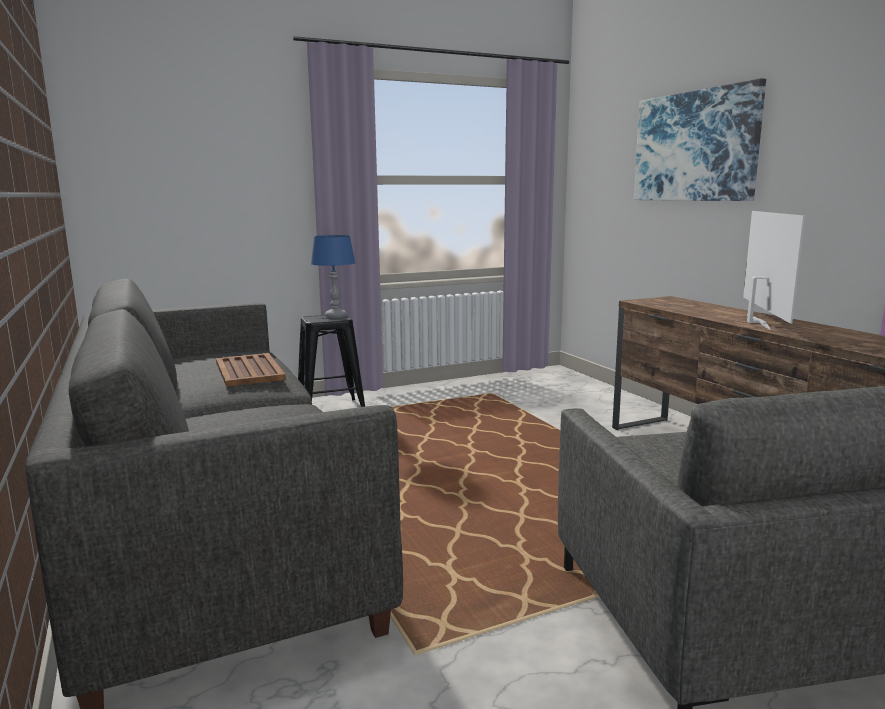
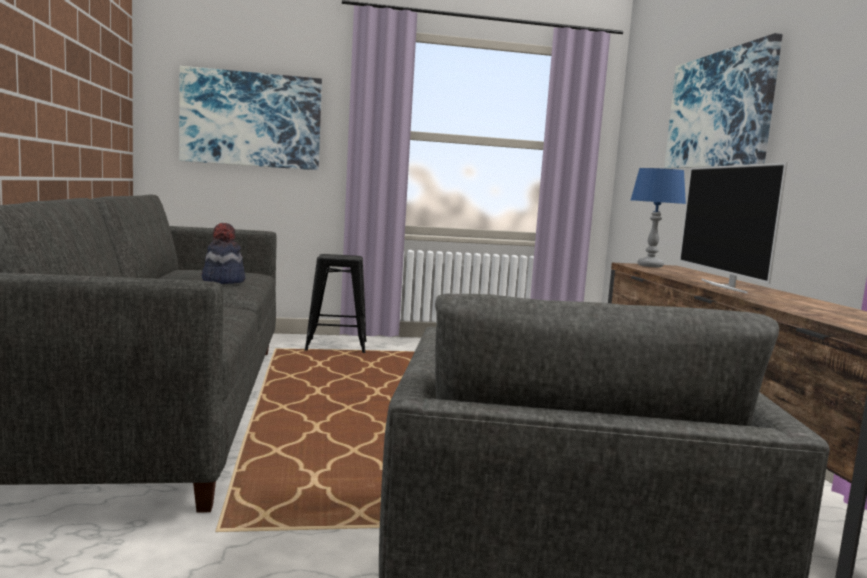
camera: 15 degrees right, 5 degrees down
brown tray [216,353,286,387] -> hat [202,223,246,284]
blue table lamp [311,235,355,318] -> blue table lamp moved to [631,168,686,268]
television [743,211,805,330] -> television turned 150 degrees clockwise [680,162,788,293]
none -> picture [179,66,322,170]

